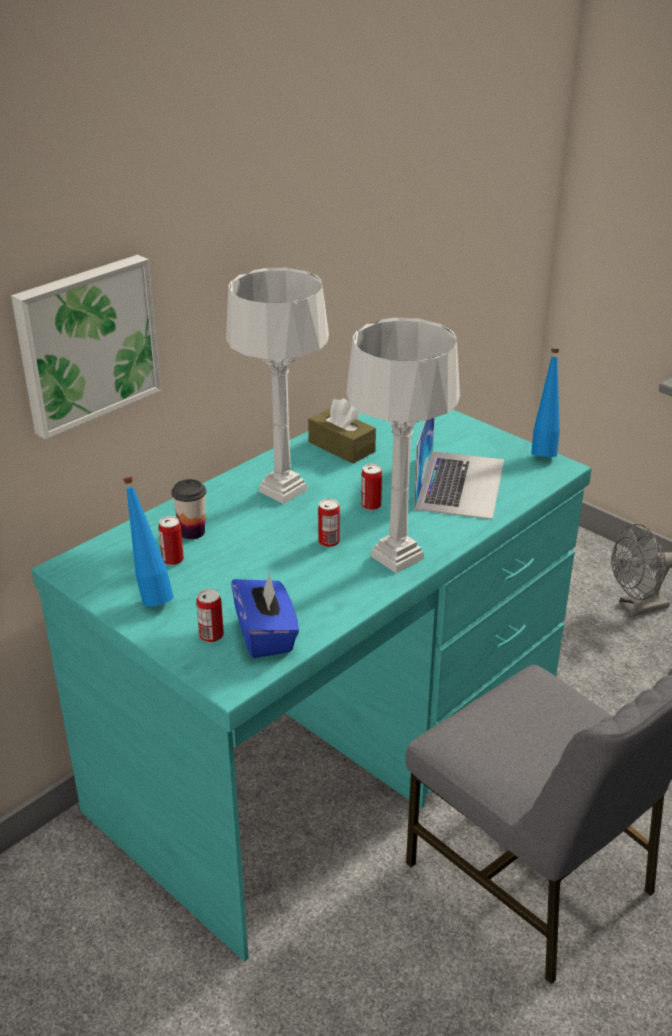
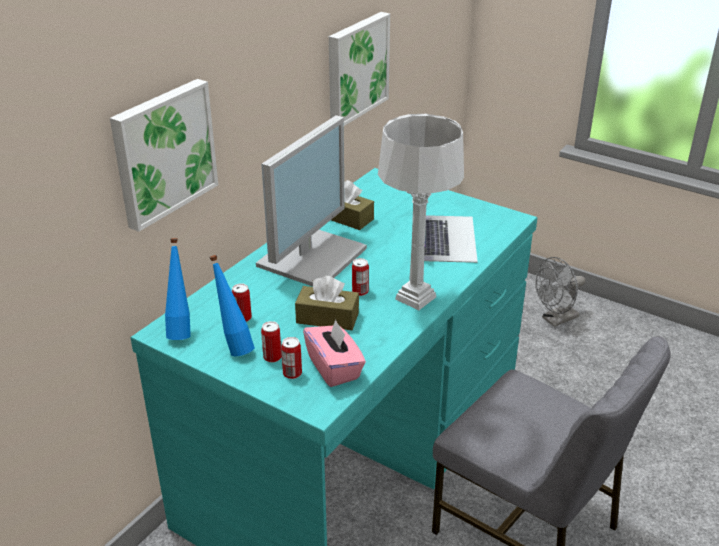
camera: 10 degrees left, 0 degrees up
cup [171,479,206,539] -> none
grey table lamp [226,268,329,504] -> monitor [256,115,367,287]
blue tissue box [231,573,299,658] -> pink tissue box [303,319,366,387]
can [361,464,382,510] -> can moved to [261,321,282,363]
blue bottle [531,348,560,457] -> blue bottle moved to [165,238,191,340]
none -> brown tissue box [295,276,359,330]
none -> picture [329,12,390,126]

